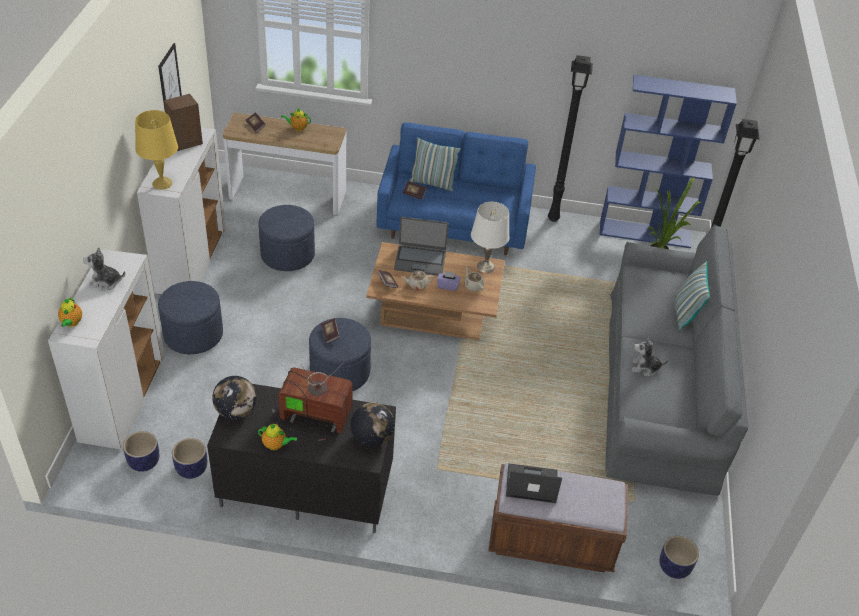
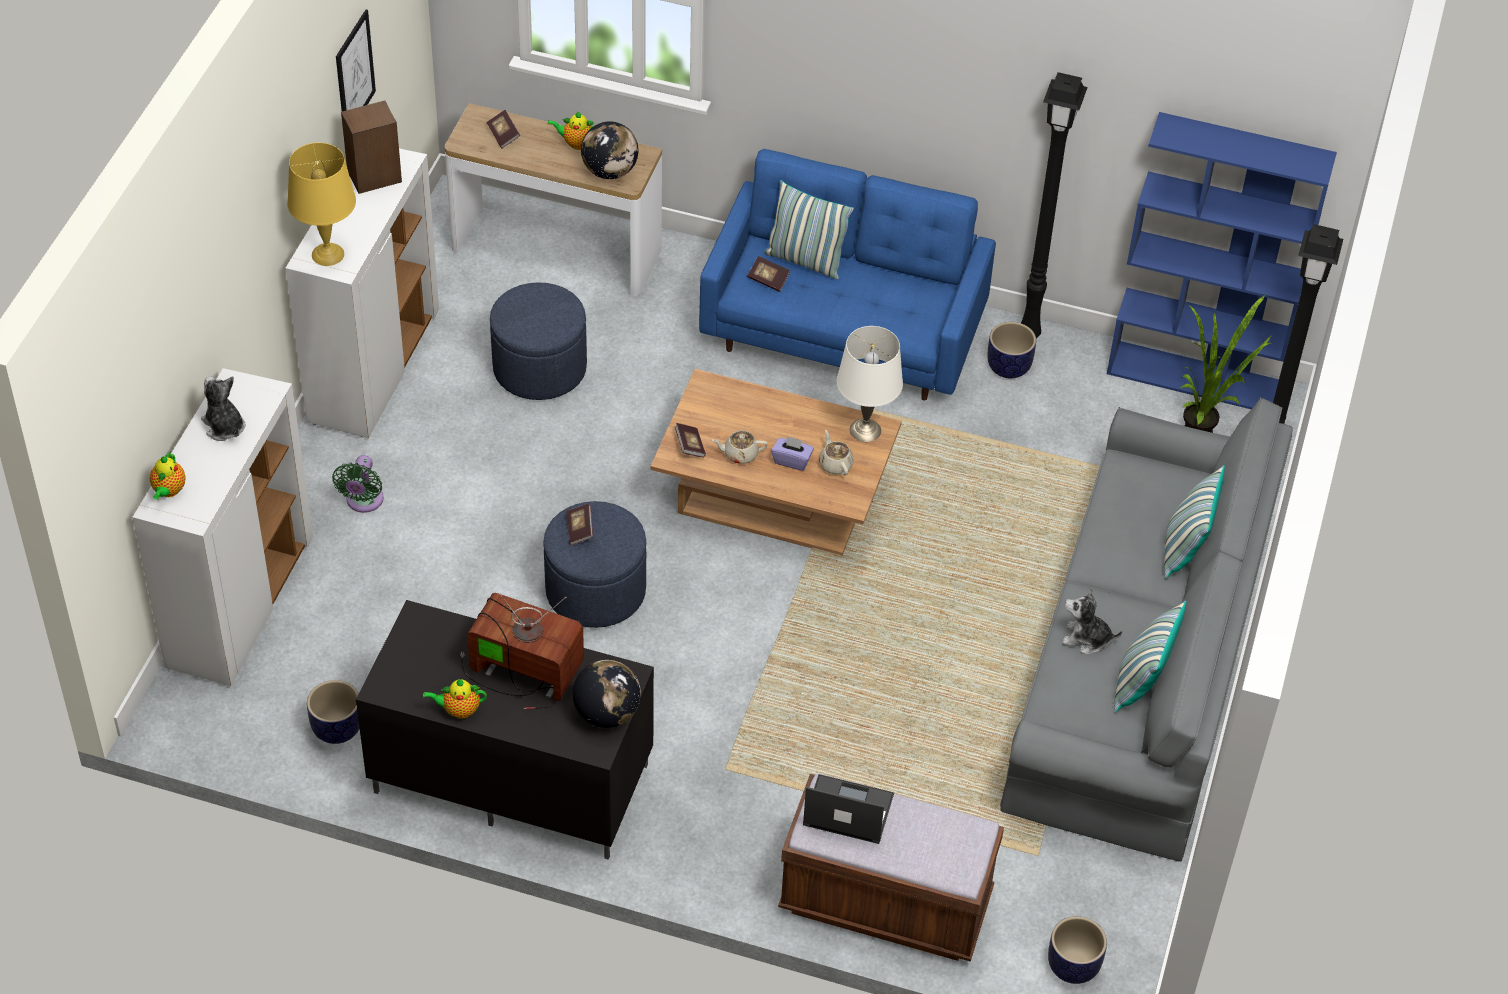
camera: 10 degrees right, 5 degrees up
plush toy [83,247,125,291] -> plush toy turned 45 degrees clockwise [201,376,245,441]
planter [123,431,159,472] -> planter moved to [988,322,1036,379]
blue ottoman [158,281,223,354] -> green fan [332,455,384,513]
globe [212,376,257,419] -> globe moved to [581,121,638,179]
teapot [258,424,297,450] -> teapot turned 150 degrees clockwise [423,679,487,718]
laptop [394,217,449,276] -> none
none -> pillow [1114,601,1187,712]

